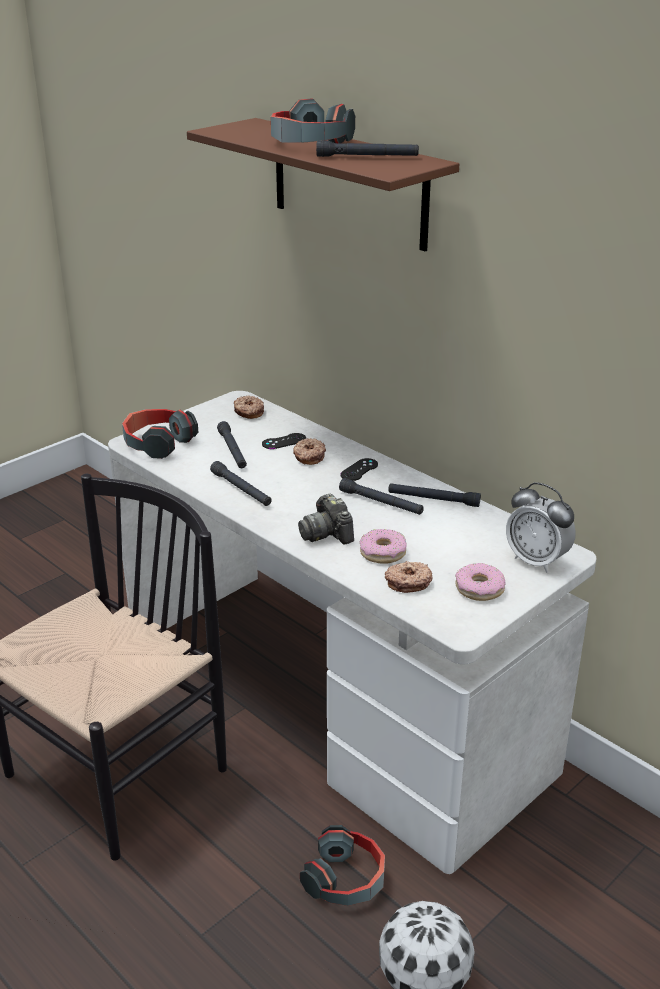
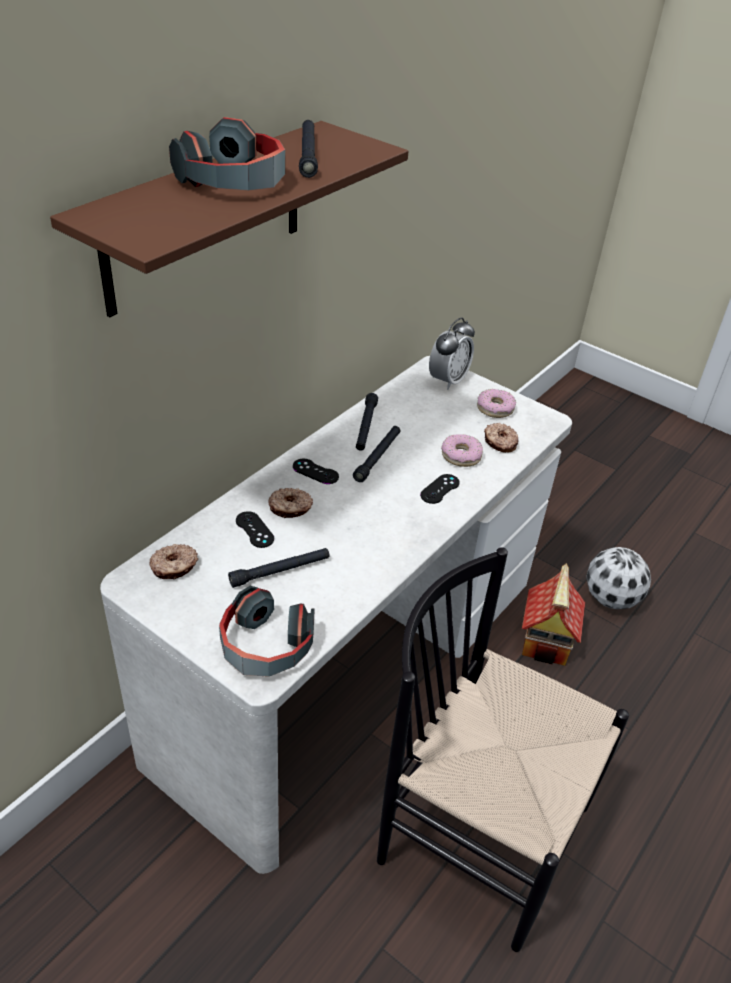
camera: 100 degrees left, 10 degrees up
black flashlight [210,461,272,506] -> none
camera [298,494,354,545] -> black game controller [420,474,460,504]
headphones [300,825,385,906] -> toy house [522,563,585,666]

